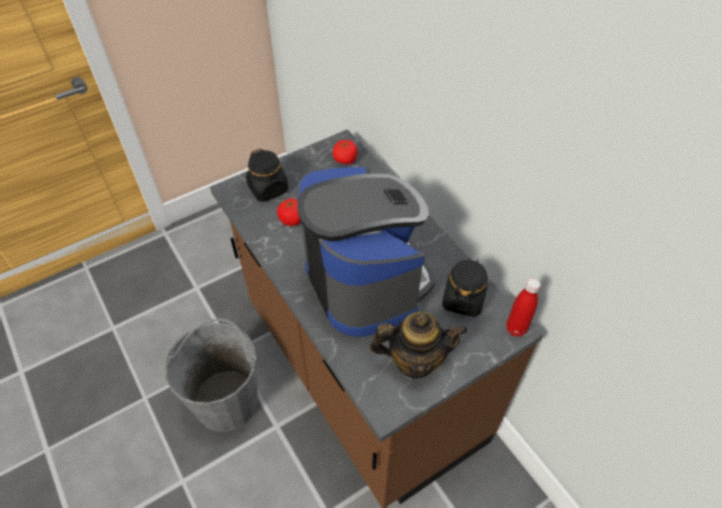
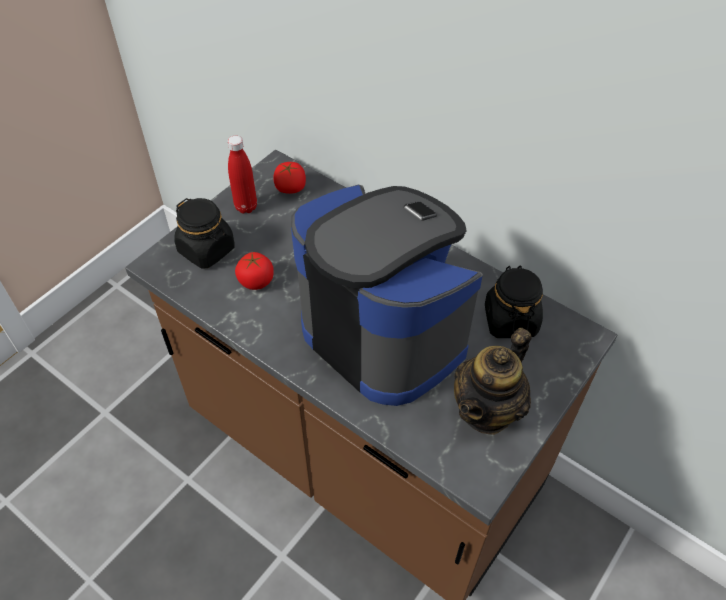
camera: 20 degrees left, 0 degrees up
grey bucket [164,319,259,432] -> none
teapot [370,312,467,378] -> teapot turned 150 degrees clockwise [454,328,532,435]
red bottle [506,278,541,337] -> red bottle moved to [228,136,257,214]

